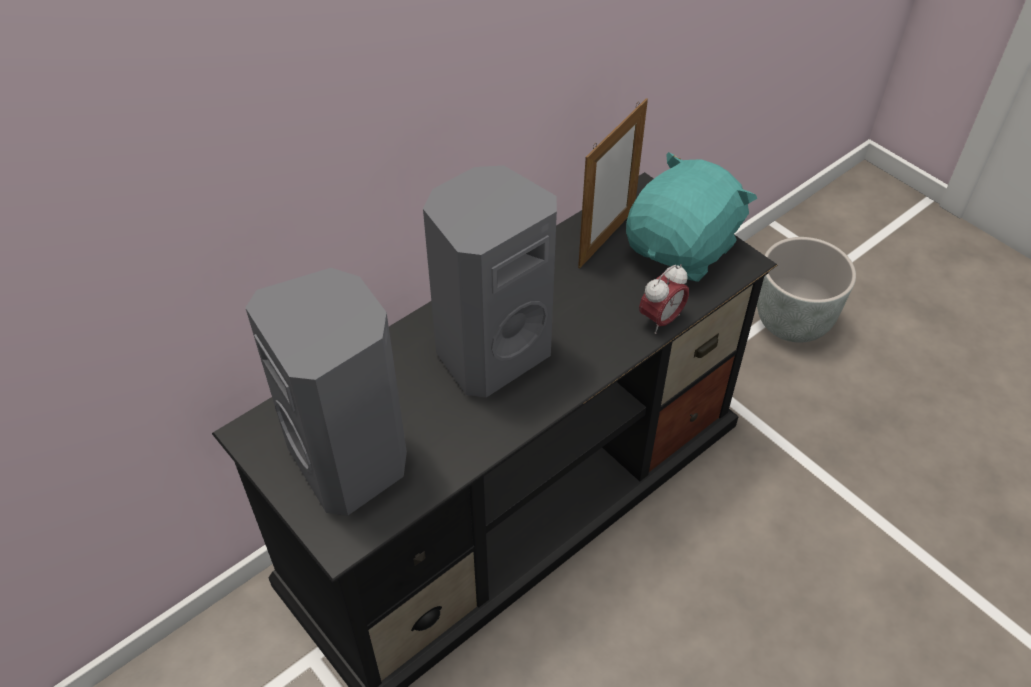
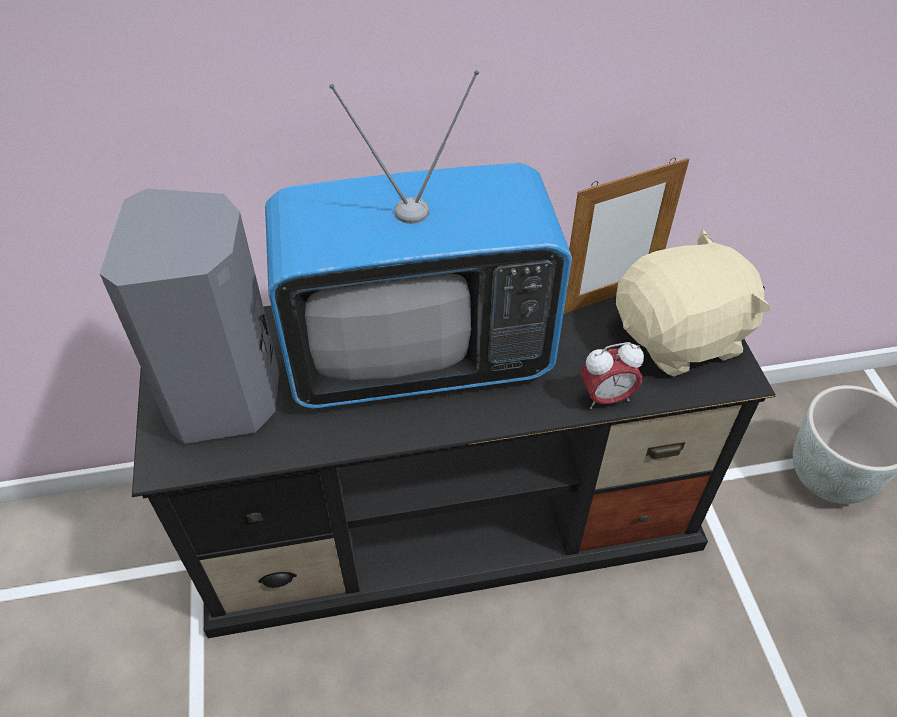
camera: 30 degrees right, 0 degrees up
grey speaker [423,165,557,398] -> television [265,70,572,408]
turquoise plush toy [626,152,757,282] -> beige plush toy [616,229,770,377]

